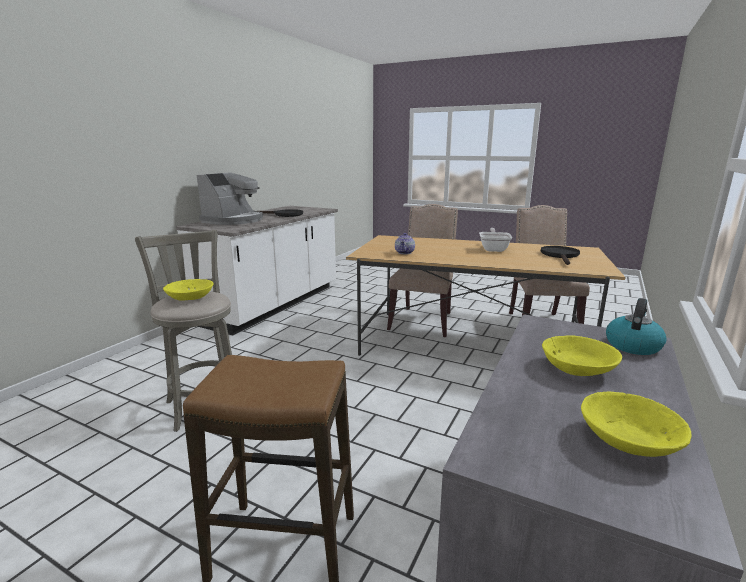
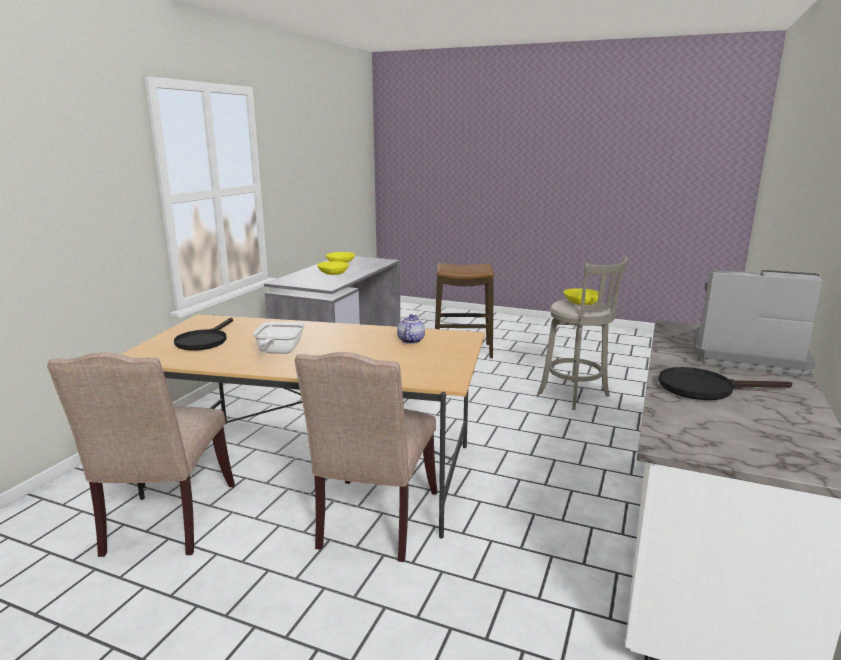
camera: 175 degrees right, 0 degrees up
coffee machine [196,172,263,225] -> coffee machine turned 90 degrees clockwise [693,270,823,375]
kettle [606,298,667,355] -> none

